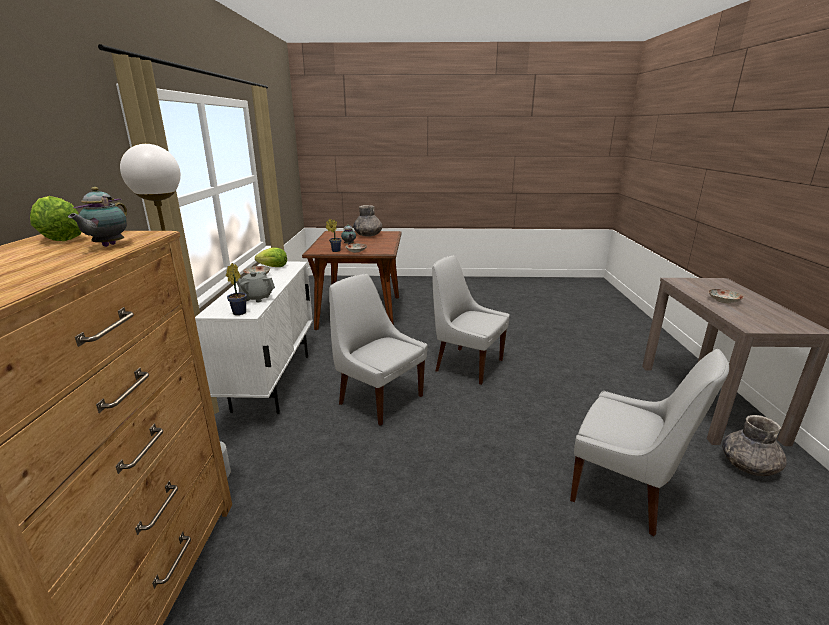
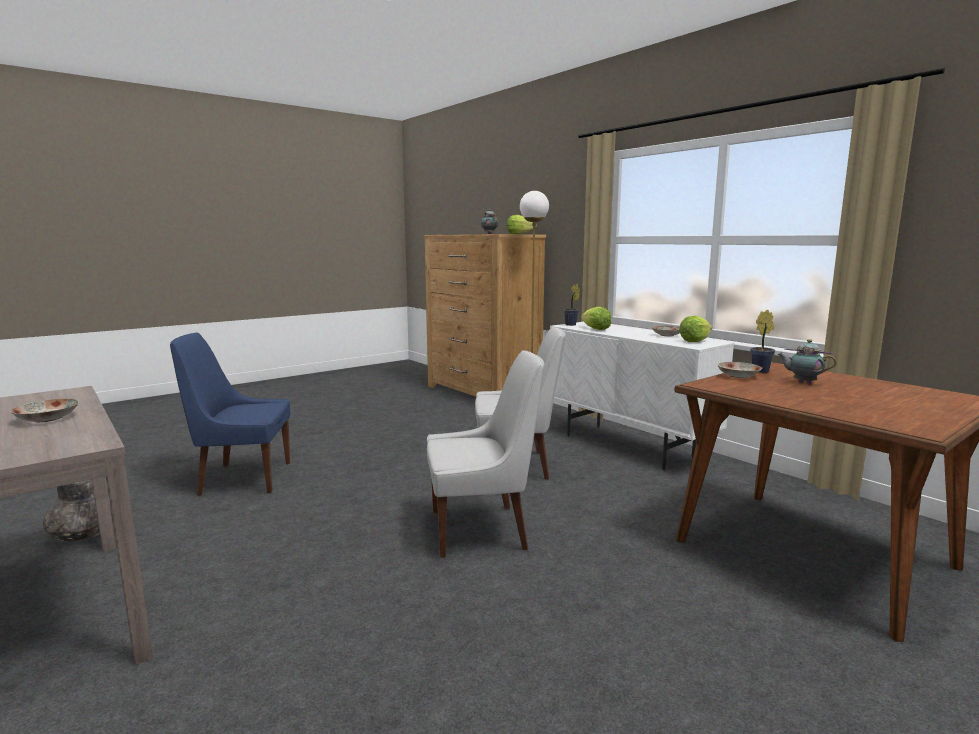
camera: 140 degrees right, 10 degrees down
grey teapot [236,272,275,302] -> lettuce [581,307,611,330]
grey vase [353,205,382,236] -> none
white chair [570,349,729,536] -> blue chair [170,333,290,496]

